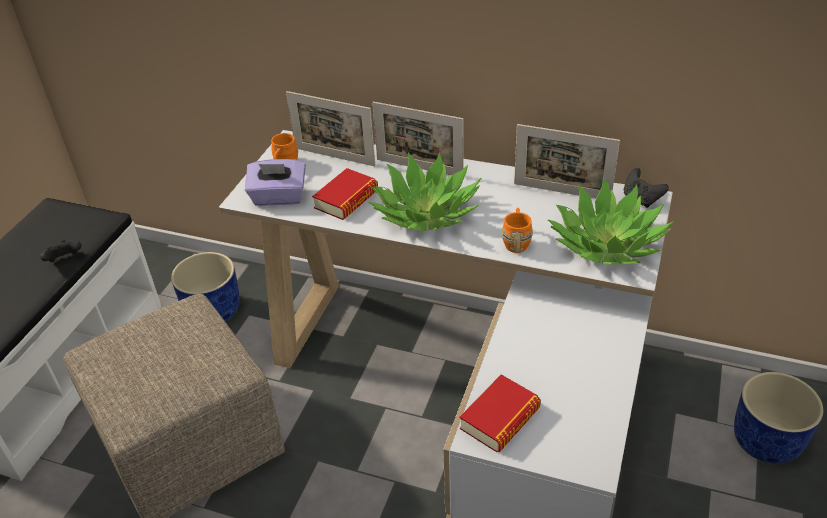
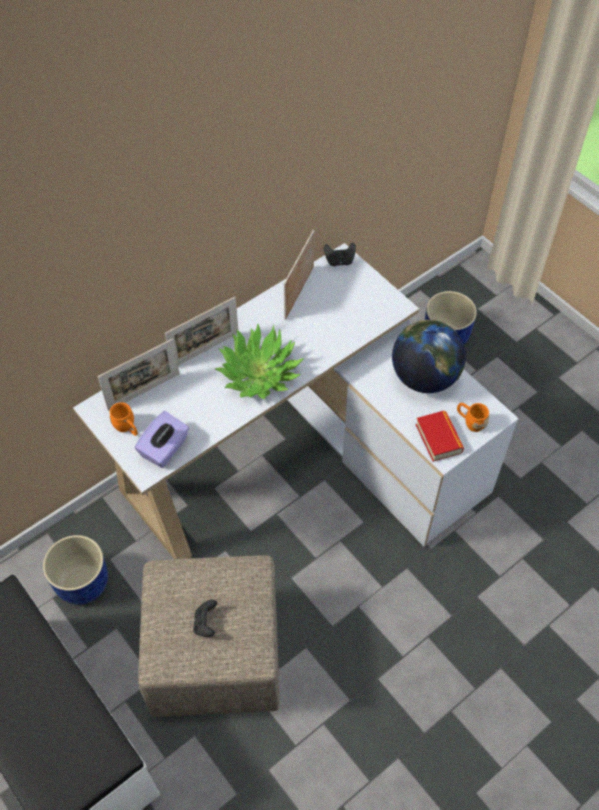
camera: 60 degrees left, 15 degrees up
black game controller [40,240,81,262] -> black game controller moved to [193,600,218,637]
book [312,168,378,220] -> none
orange mug [502,208,533,253] -> orange mug moved to [457,403,489,432]
picture frame [514,124,620,198] -> picture frame turned 150 degrees clockwise [284,230,314,320]
potted plant [548,177,675,265] -> none
none -> globe [392,320,466,393]

